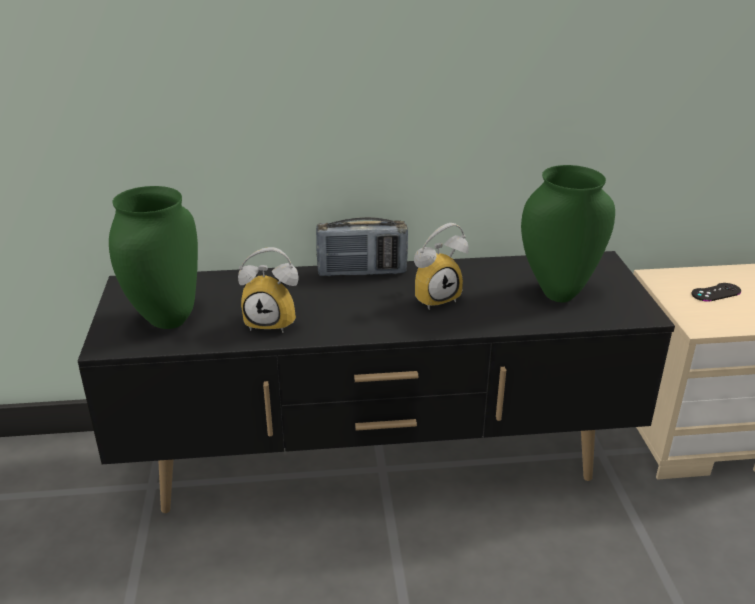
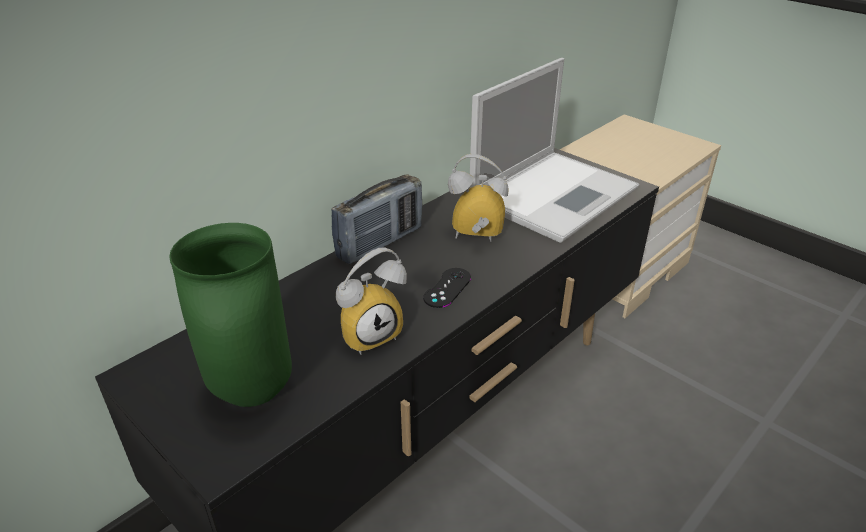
camera: 40 degrees left, 5 degrees up
alarm clock [414,223,469,310] -> alarm clock turned 105 degrees counterclockwise [448,154,508,242]
green vase [521,165,615,303] -> laptop [469,58,639,243]
black game controller [691,283,741,302] -> black game controller moved to [423,268,471,308]

